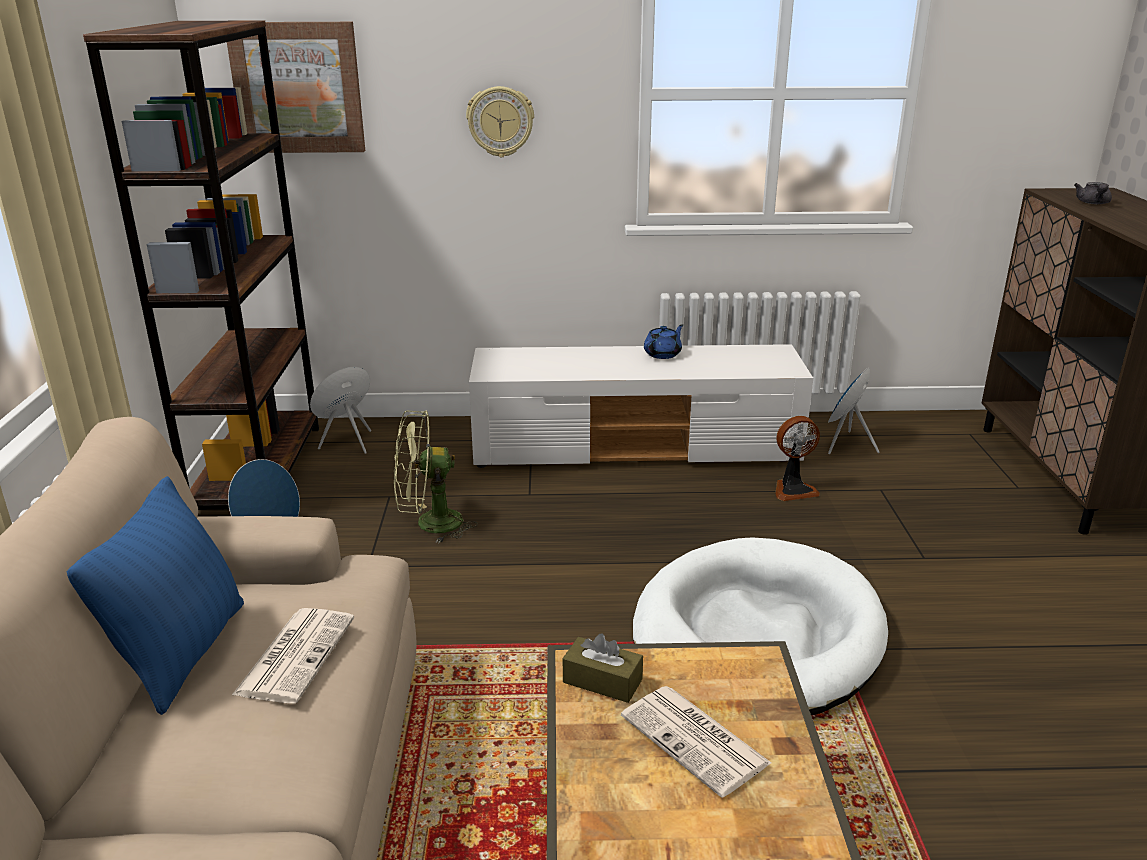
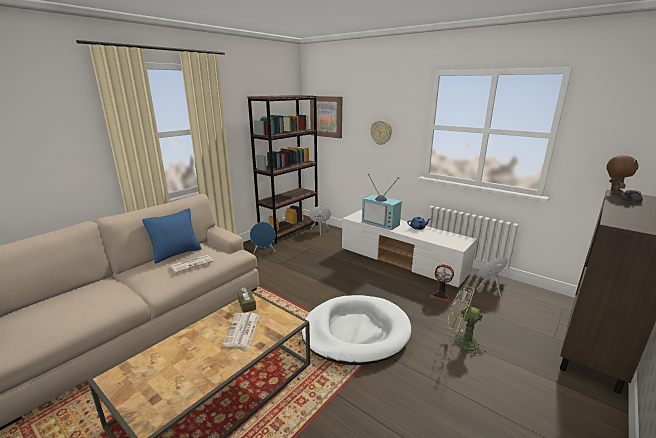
camera: 40 degrees right, 5 degrees down
green fan [394,410,478,544] -> green fan moved to [446,285,486,357]
none -> television [362,174,402,230]
none -> brown plush toy [607,155,638,194]

